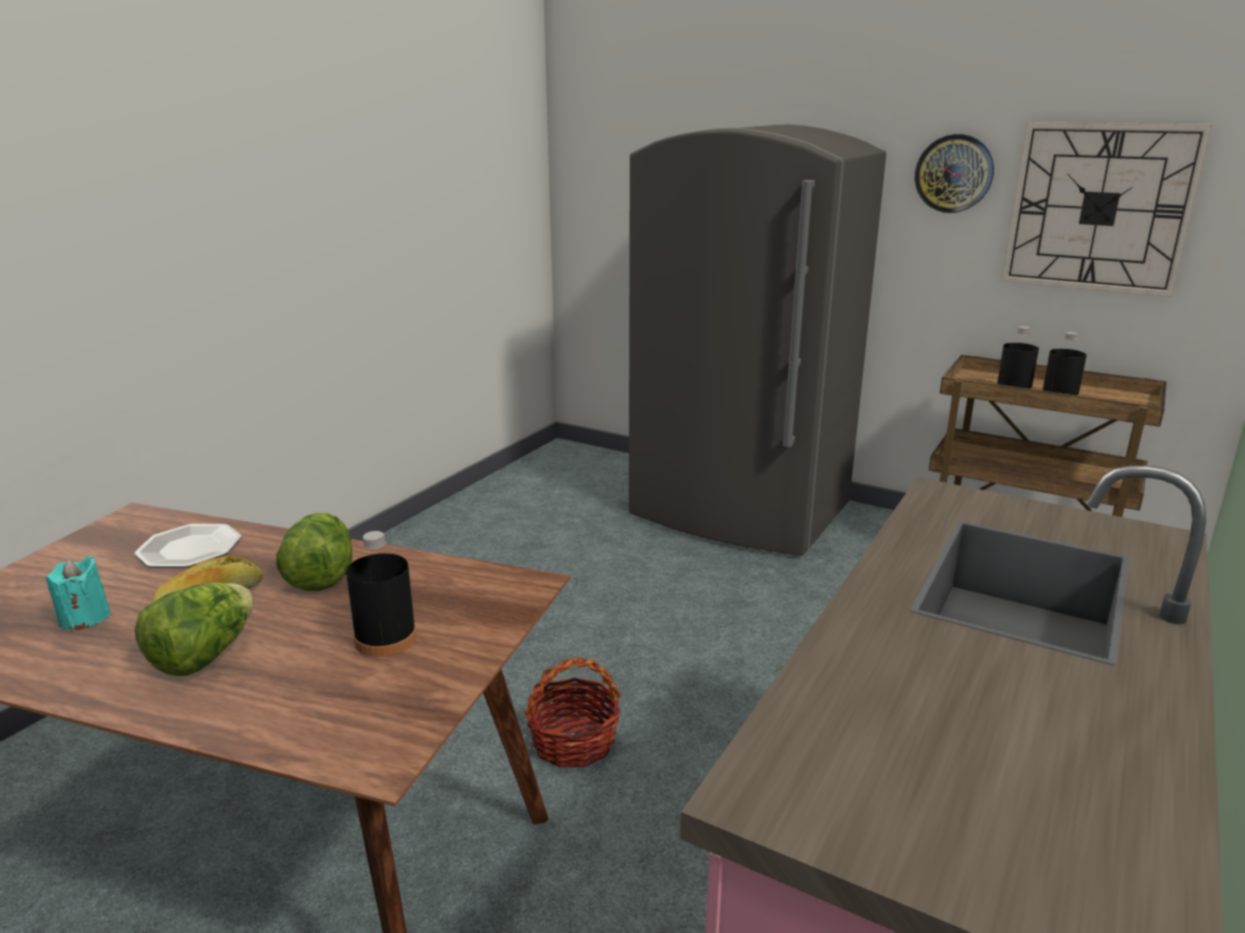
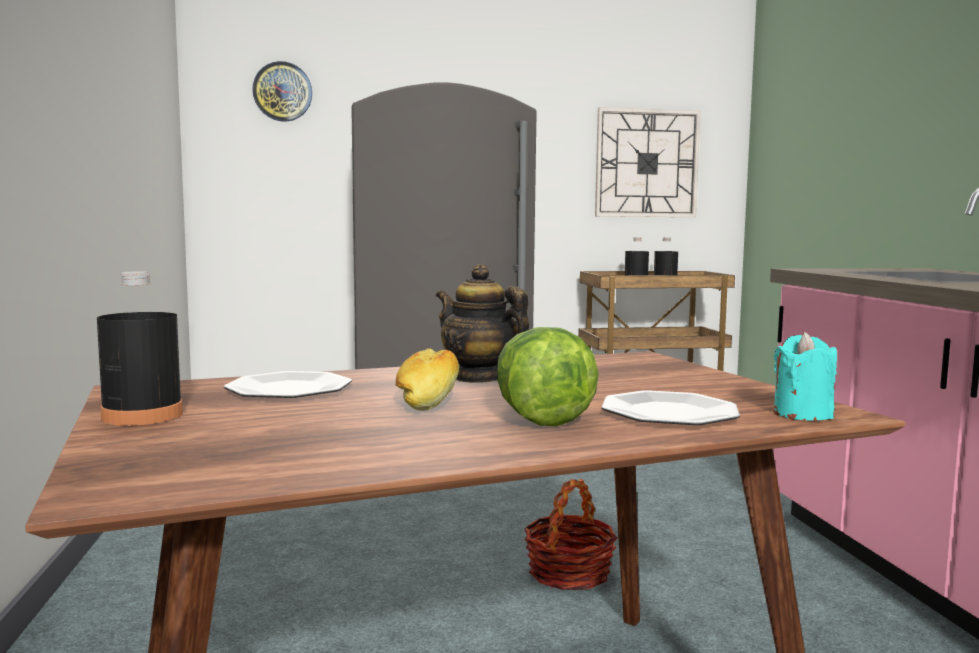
camera: 40 degrees left, 15 degrees down
turquoise candle [46,556,110,631] -> turquoise candle moved to [774,332,837,421]
lettuce [276,512,352,591] -> teapot [436,264,529,383]
black bottle [346,531,417,657] -> black bottle moved to [97,271,183,426]
wall clock [915,134,994,213] -> wall clock moved to [252,61,312,122]
none -> plate [602,390,740,425]

